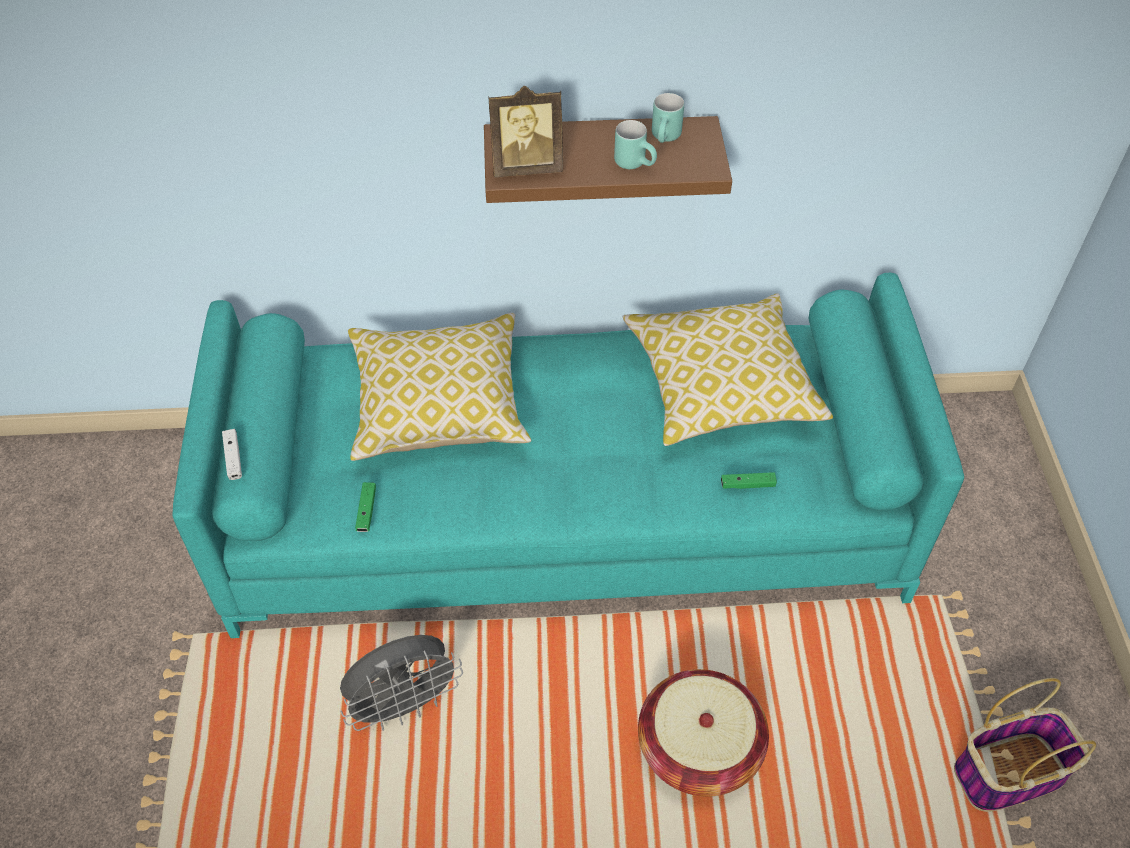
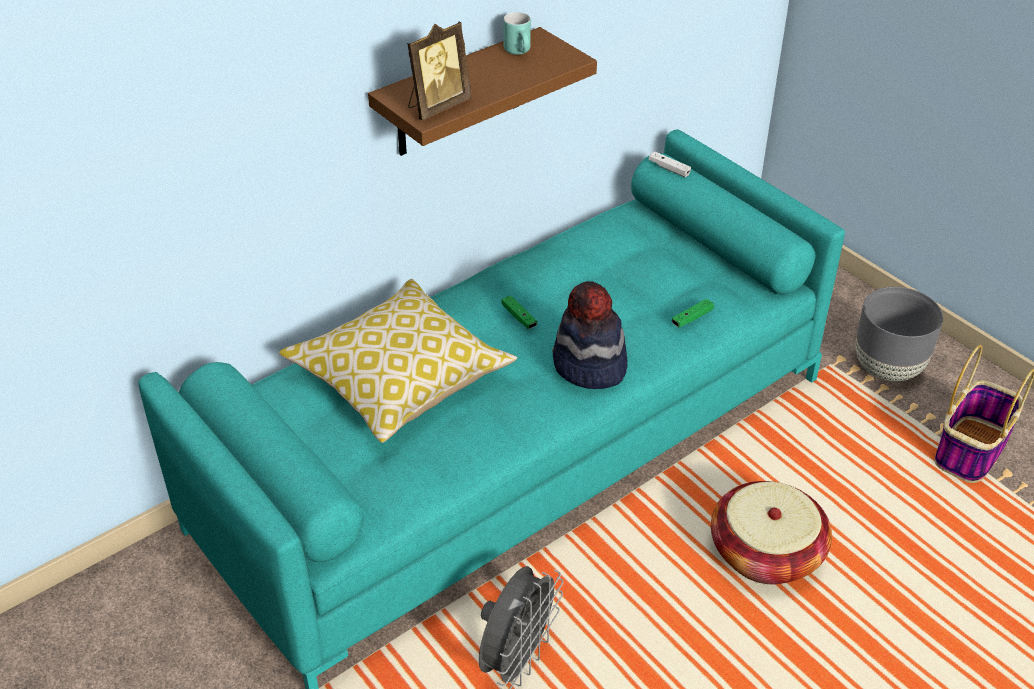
camera: 35 degrees left, 10 degrees down
white game controller [222,429,242,480] -> white game controller moved to [649,151,691,177]
green game controller [355,482,376,532] -> green game controller moved to [502,295,537,329]
turquoise mug [614,120,657,169] -> none
pillow [623,293,833,446] -> none
none -> hat [553,281,627,389]
none -> grey planter [855,287,943,382]

